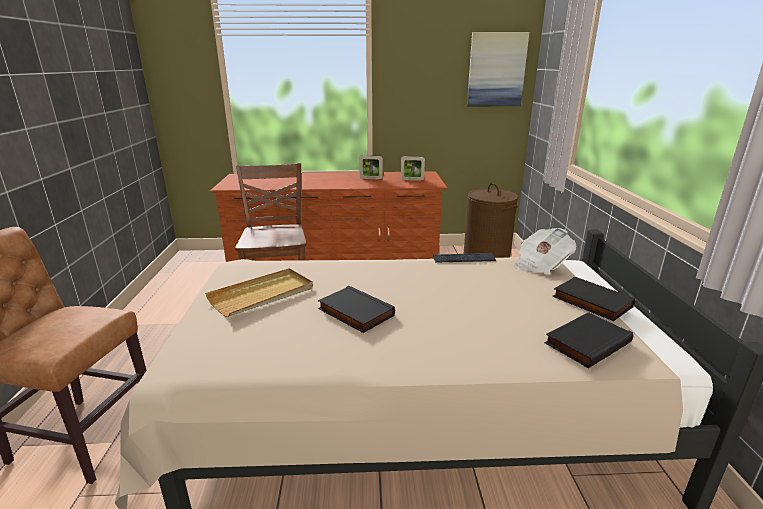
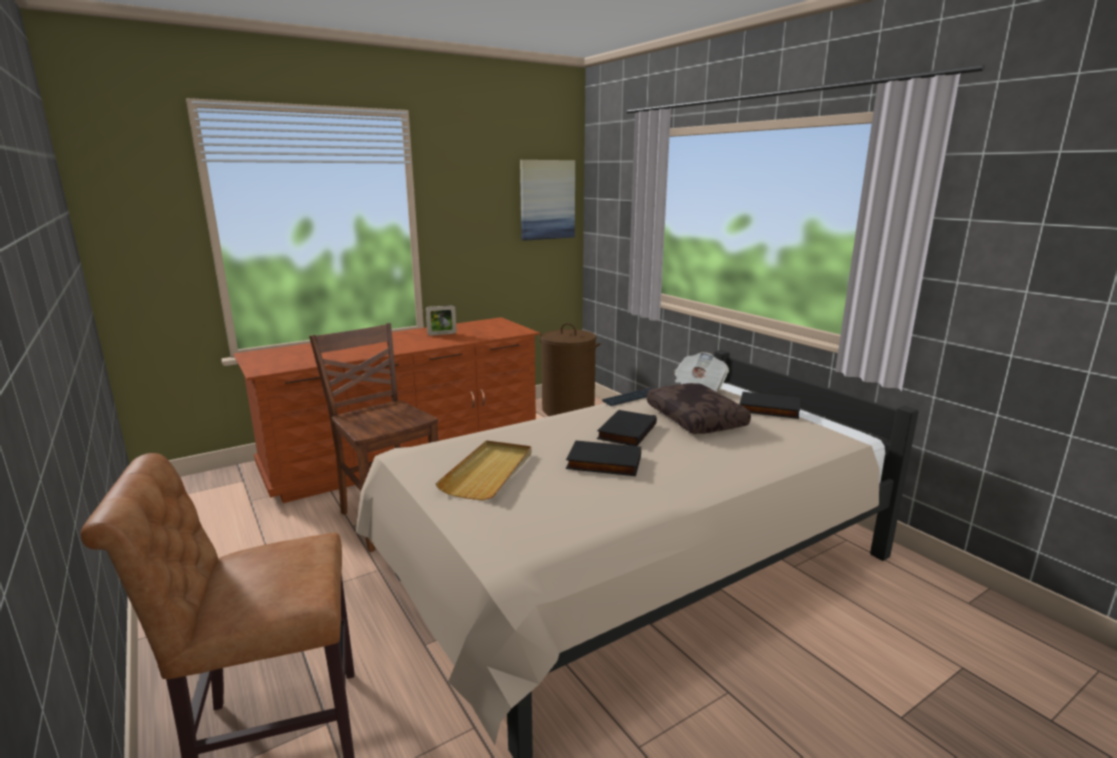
camera: 30 degrees left, 5 degrees down
picture frame [401,156,425,181] -> none
black book [544,312,633,368] -> black book moved to [597,410,657,446]
none -> brown pillow [647,383,751,434]

